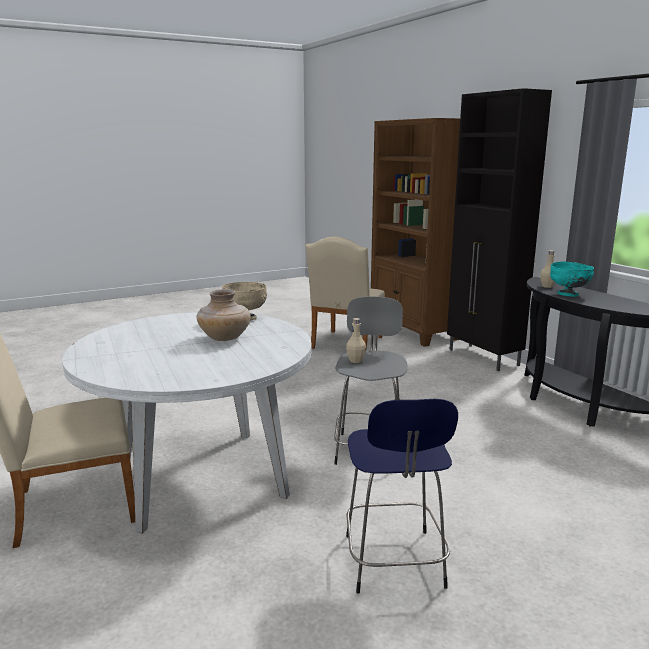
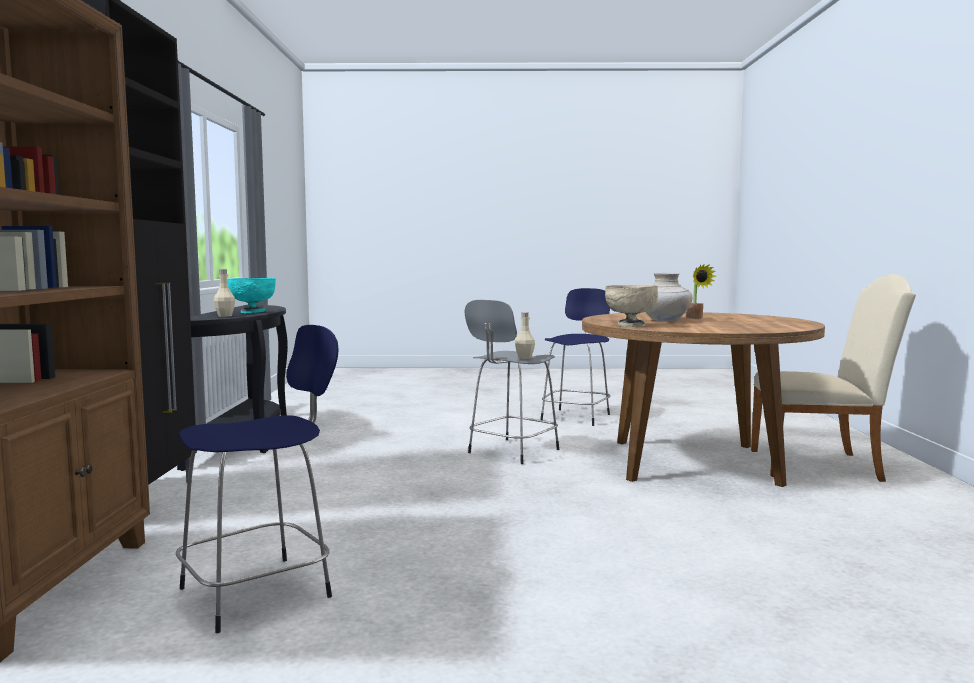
camera: 150 degrees left, 10 degrees down
white dining table [62,312,312,534] -> brown dining table [582,312,825,487]
beige chair [305,237,385,350] -> blue stool [176,325,339,633]
none -> potted plant [686,263,716,319]

